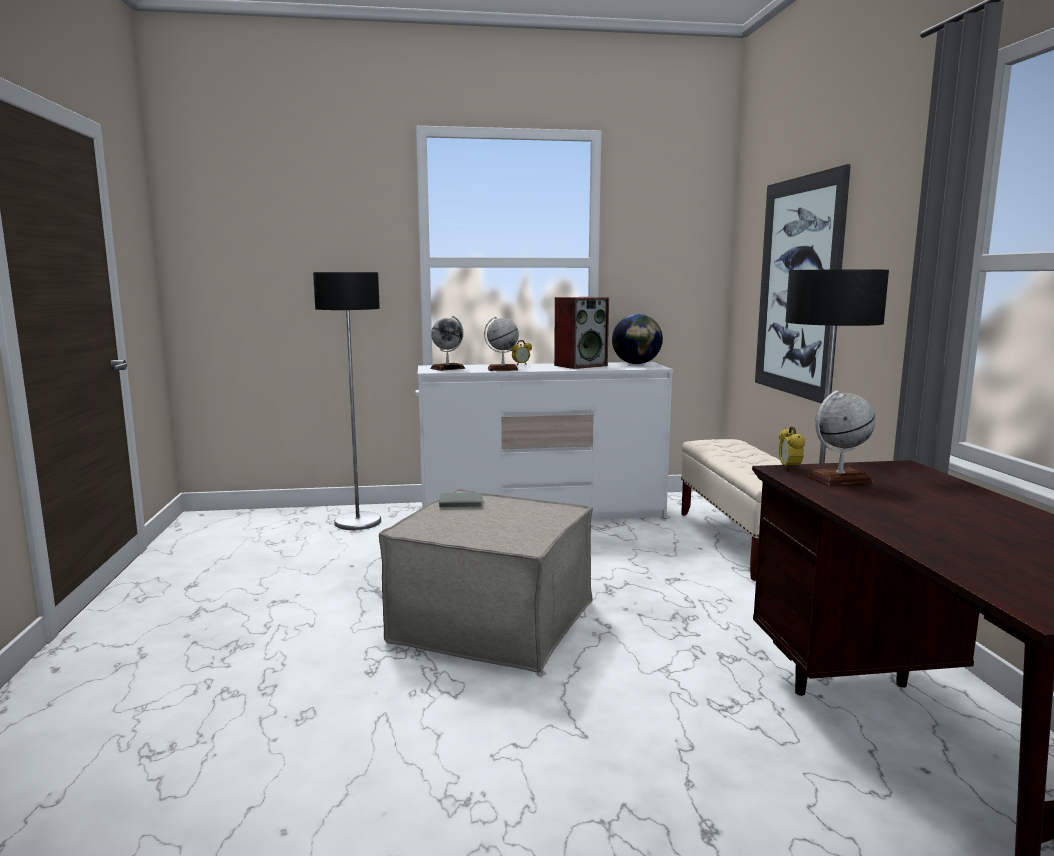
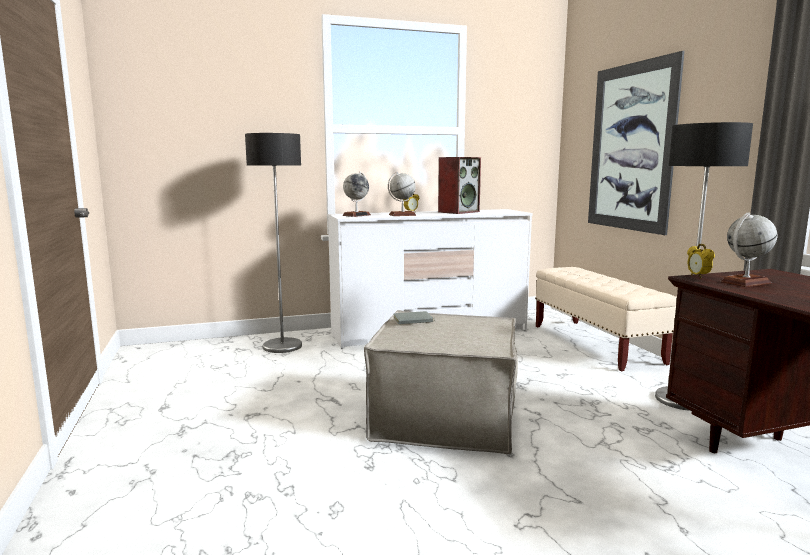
camera: 10 degrees left, 0 degrees up
globe [612,314,663,364] -> none

